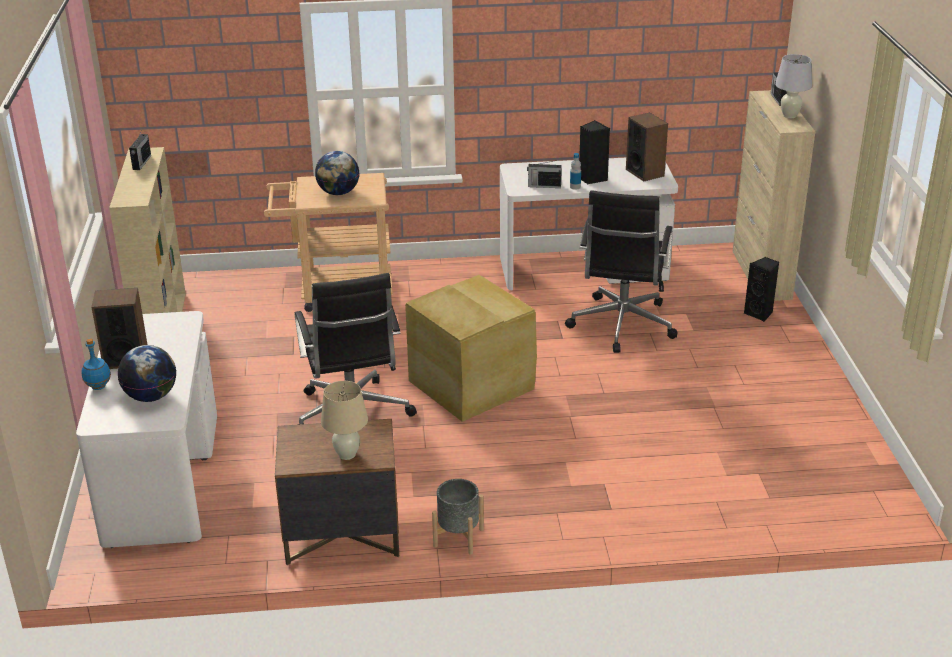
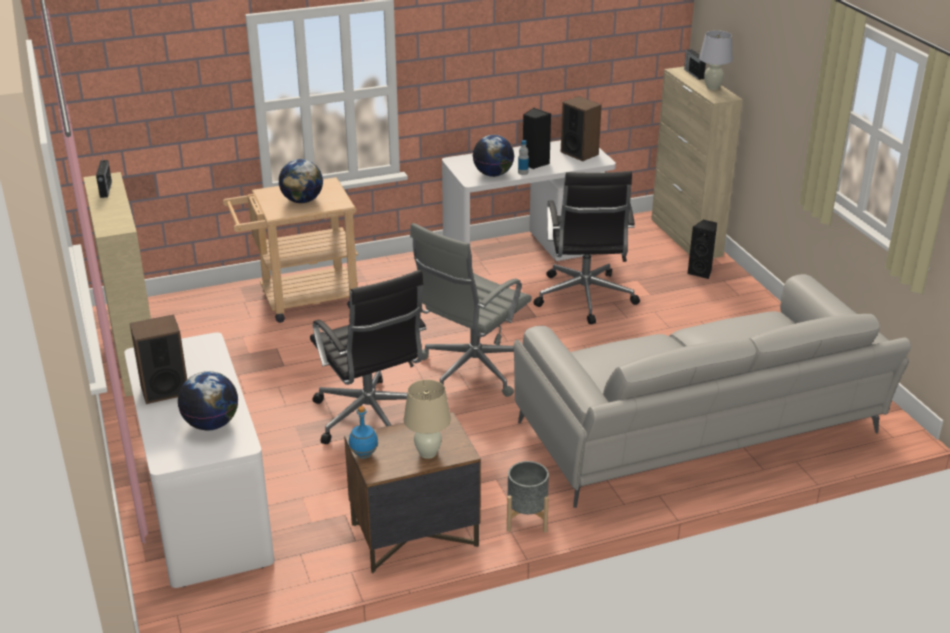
camera: 15 degrees left, 0 degrees up
blue bottle [81,339,111,390] -> blue bottle moved to [349,406,378,459]
beige storage box [405,275,537,422] -> grey office chair [410,223,532,397]
radio [527,161,562,188] -> globe [473,135,514,177]
none -> grey sofa [514,274,911,508]

